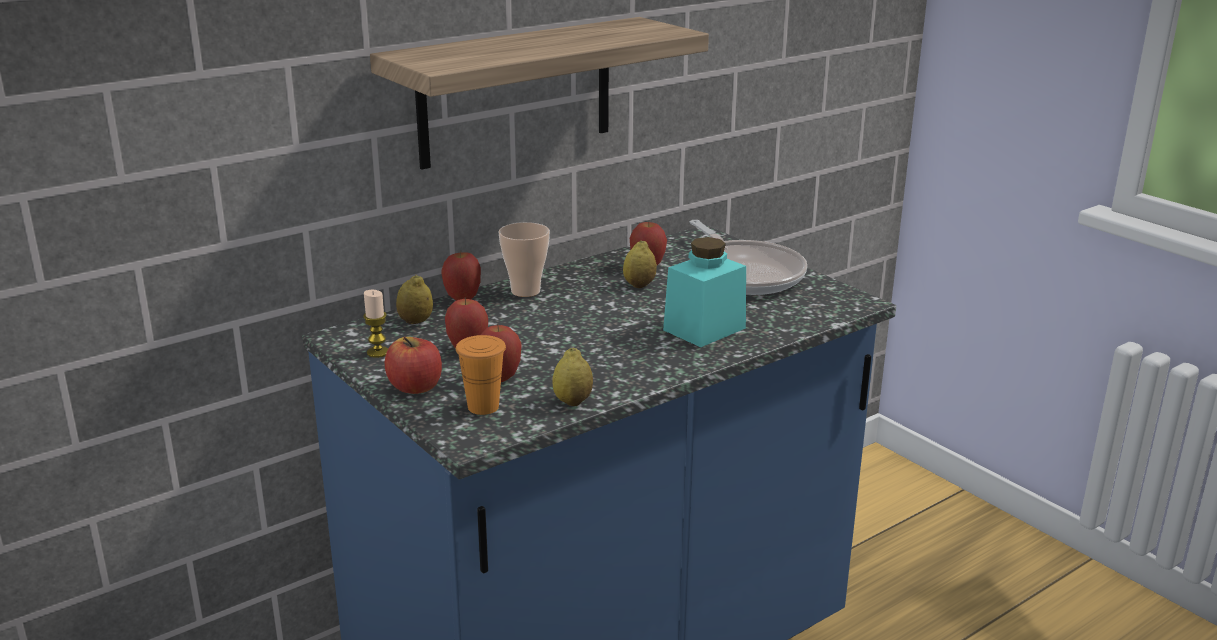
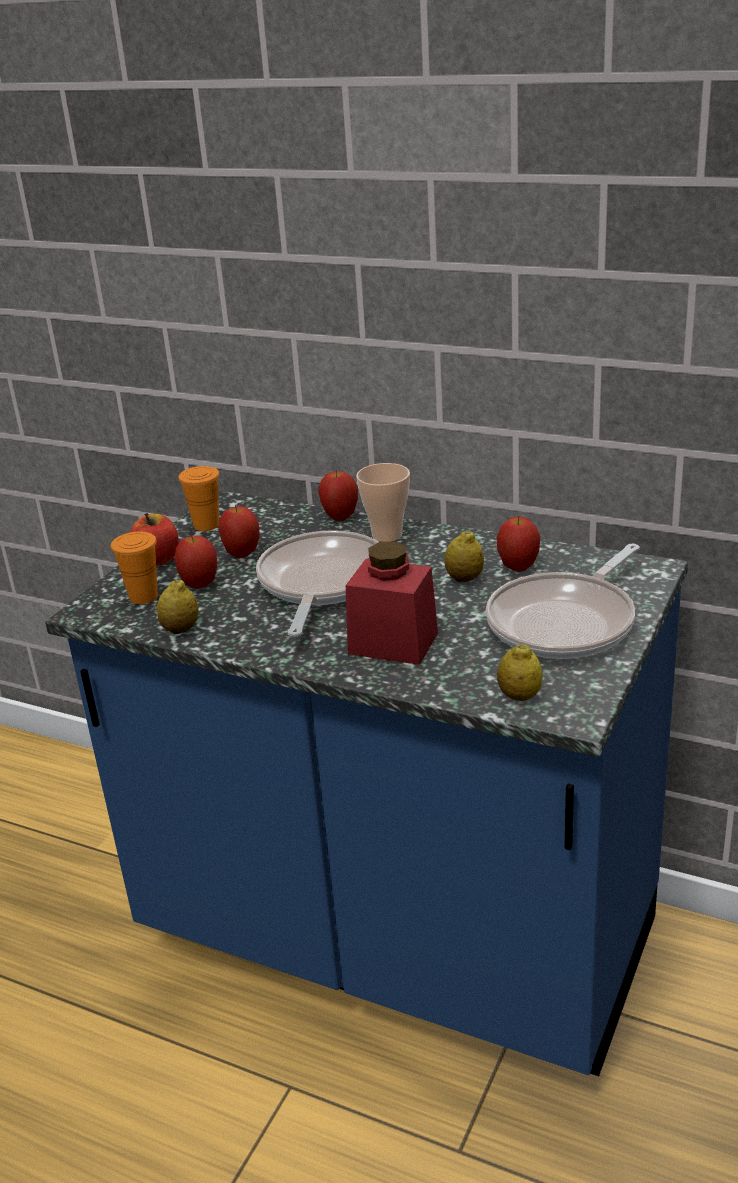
camera: 65 degrees right, 5 degrees up
candle [363,290,388,358] -> orange cup [179,466,219,531]
shelf [370,17,709,169] -> none
lemon [396,275,433,324] -> lemon moved to [497,644,543,701]
turquoise jar [663,237,746,347] -> red jar [346,541,438,665]
none -> frying pan [256,530,378,637]

